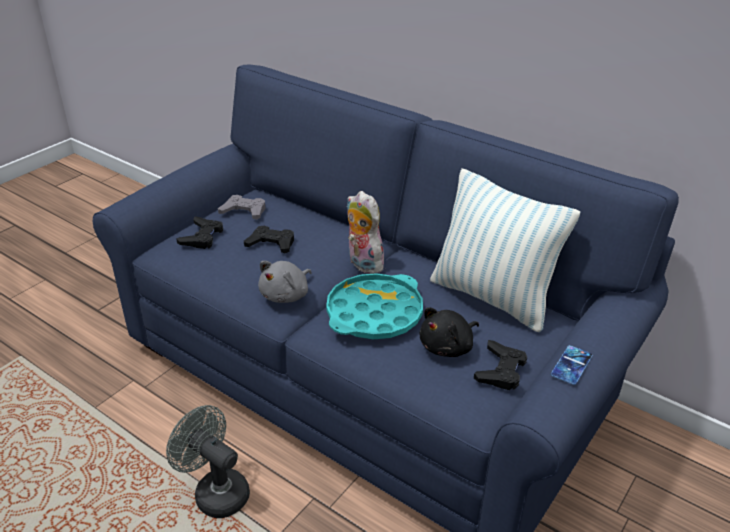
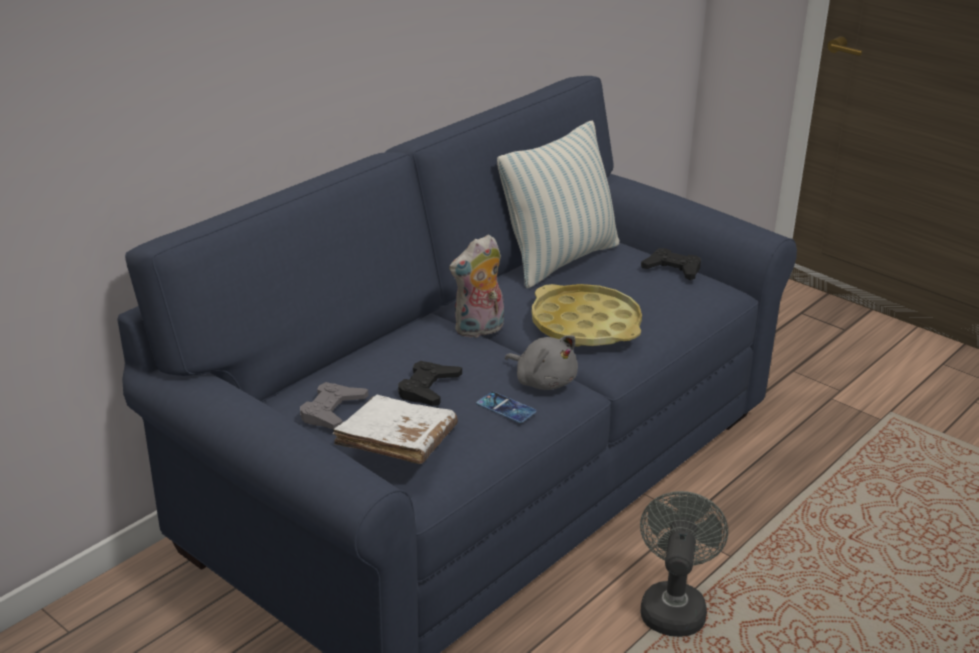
camera: 85 degrees left, 5 degrees down
grey fan [166,405,250,518] -> grey fan turned 150 degrees clockwise [640,491,728,637]
black game controller [176,216,223,249] -> white book [333,394,458,464]
turquoise tray [326,273,423,339] -> yellow tray [532,284,642,347]
black plush toy [420,307,479,357] -> none
phone [551,345,593,385] -> phone moved to [476,391,536,423]

